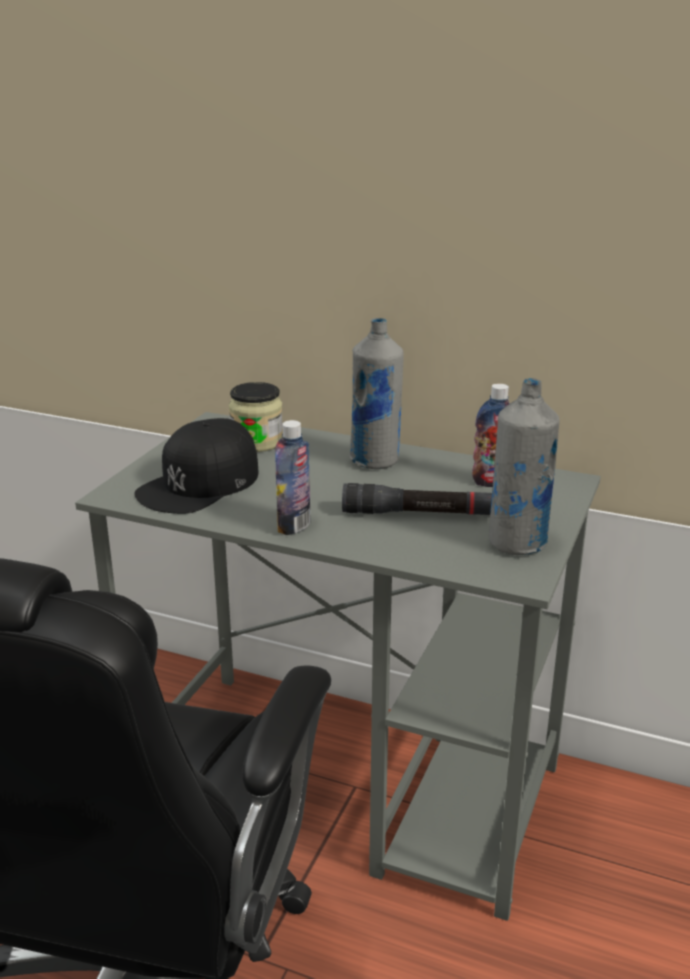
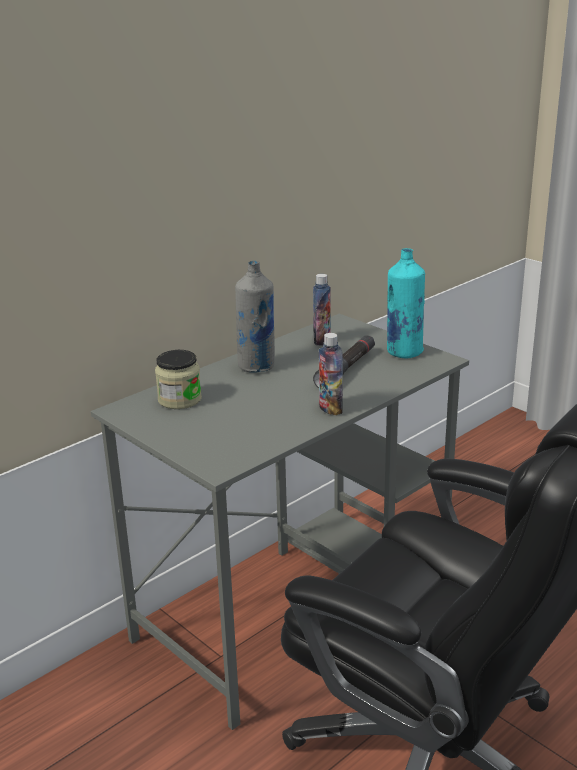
camera: 65 degrees left, 0 degrees up
black cap [134,418,259,514] -> none
grey bottle [489,378,560,555] -> turquoise bottle [387,248,425,358]

